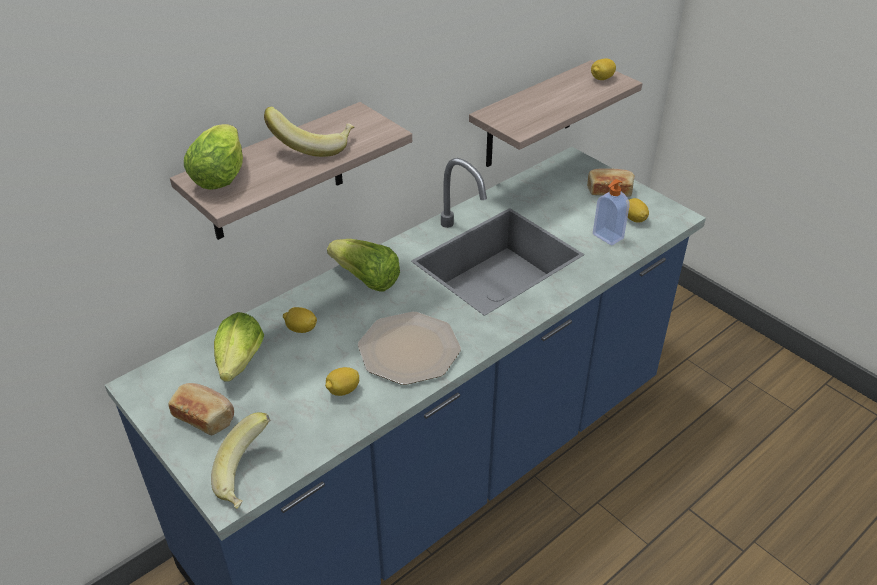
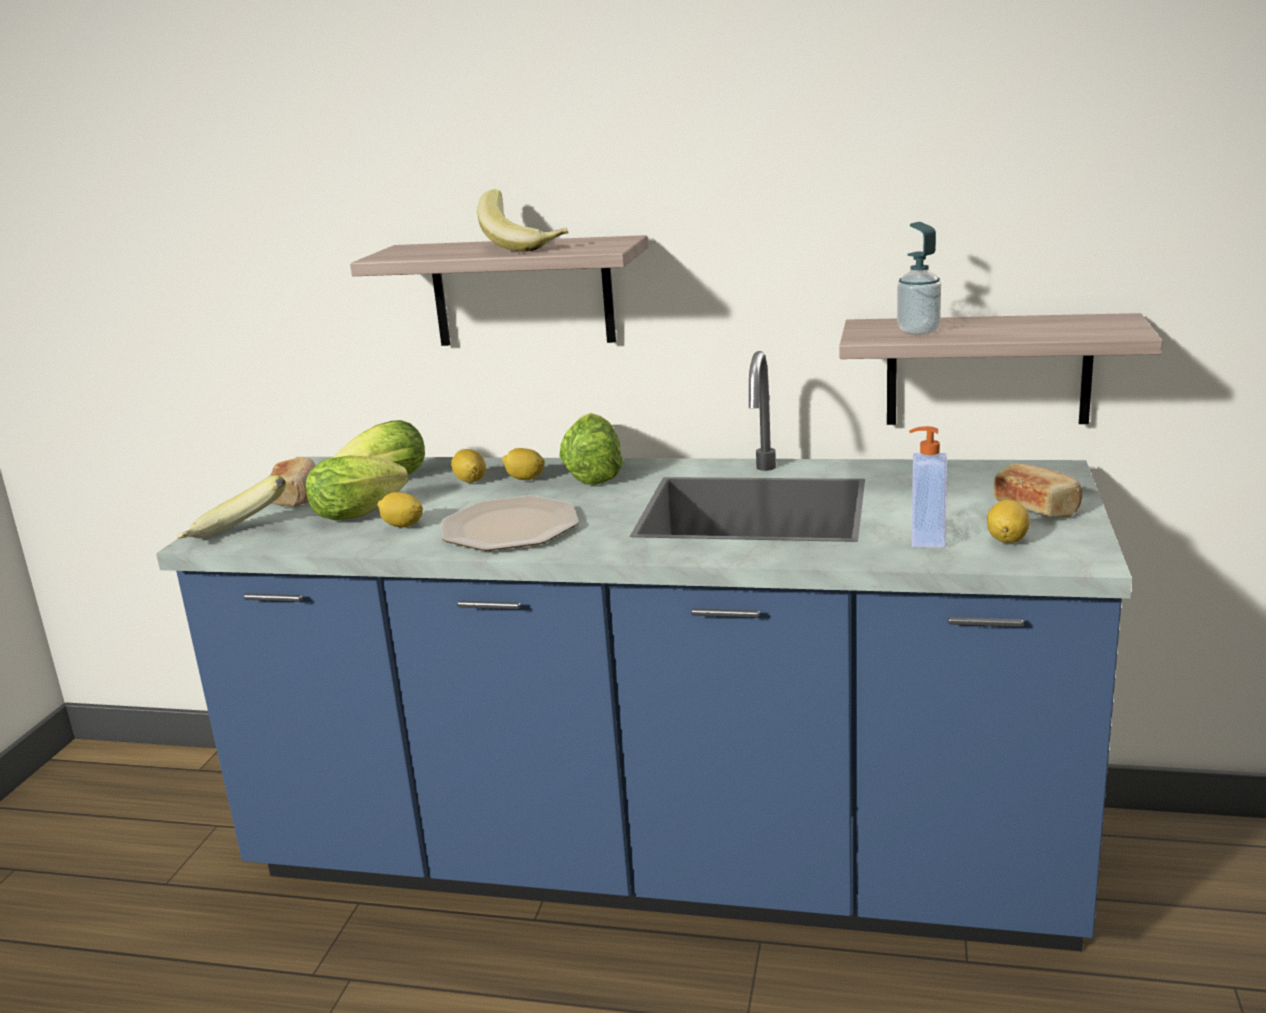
camera: 55 degrees right, 20 degrees down
lettuce [184,124,243,190] -> lettuce moved to [306,455,408,520]
lemon [591,58,616,80] -> lemon moved to [502,448,545,480]
none -> soap dispenser [897,222,941,335]

